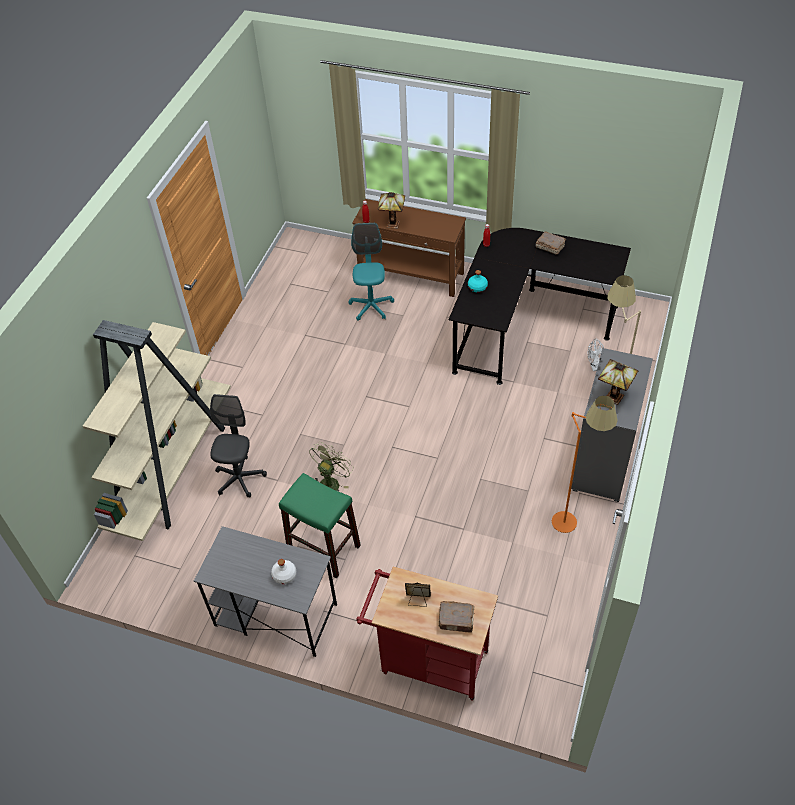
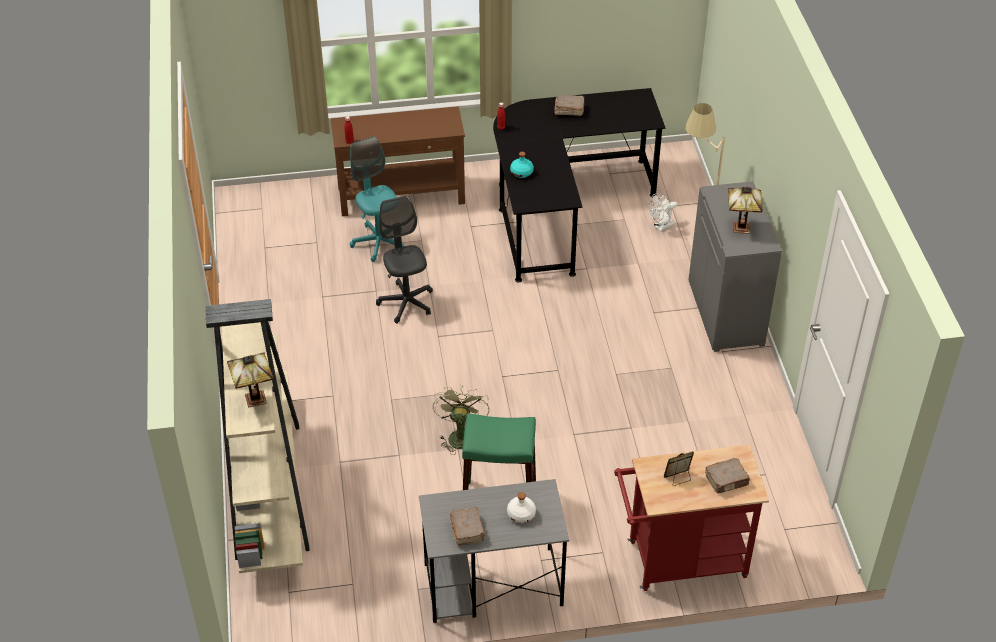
camera: 30 degrees left, 5 degrees down
grey office chair [210,394,267,497] -> grey office chair moved to [376,196,433,324]
table lamp [378,192,405,229] -> table lamp moved to [227,352,274,407]
orange floor lamp [552,396,618,533] -> none
none -> brown book [449,507,485,546]

